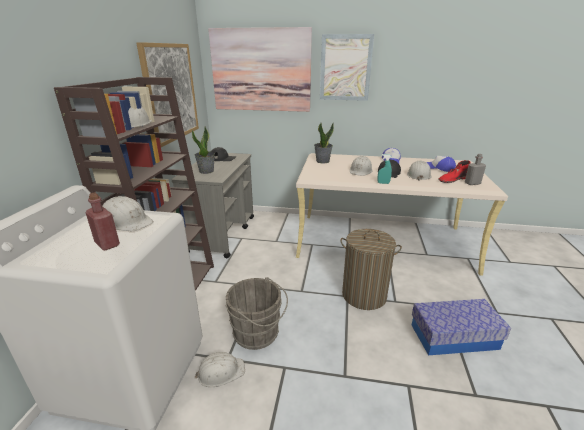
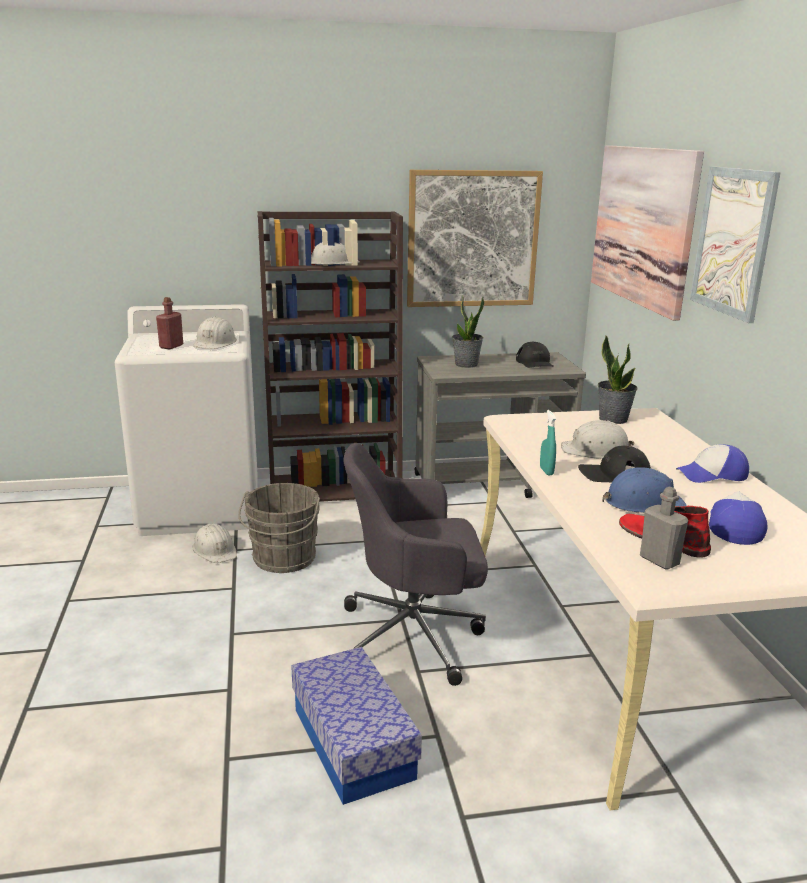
camera: 70 degrees right, 5 degrees down
laundry basket [340,229,402,310] -> grey office chair [343,443,488,686]
white hard hat [407,161,432,181] -> blue hard hat [602,467,687,513]

